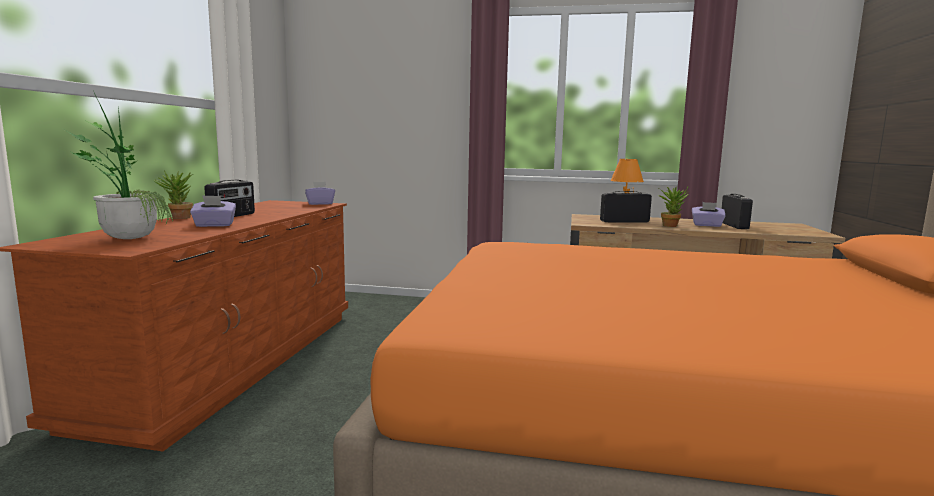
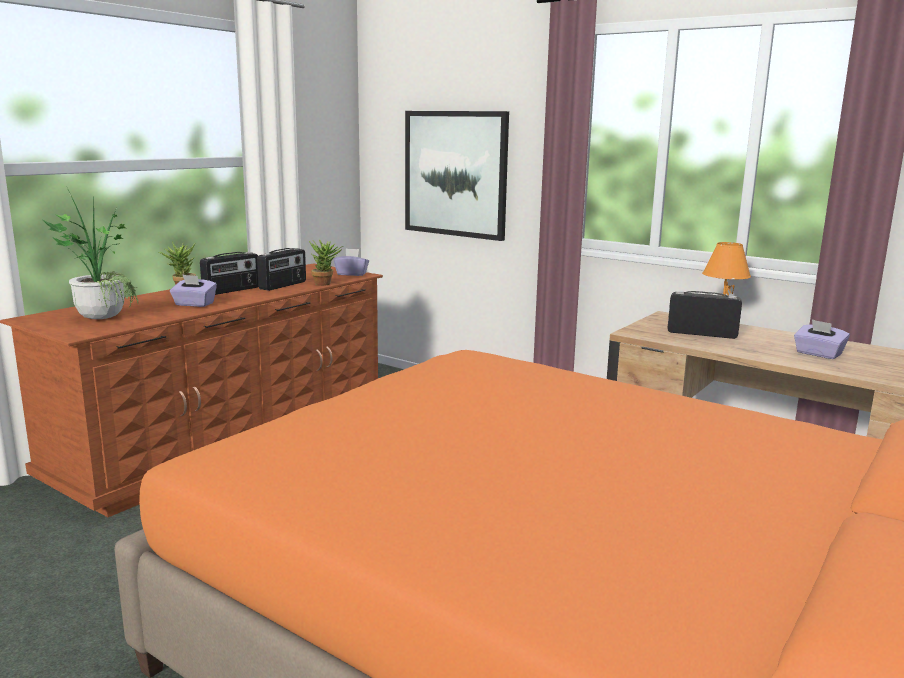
camera: 25 degrees right, 5 degrees up
potted plant [659,187,688,227] -> potted plant moved to [309,240,343,286]
radio [721,194,753,229] -> radio moved to [257,248,306,291]
none -> picture [405,111,509,241]

